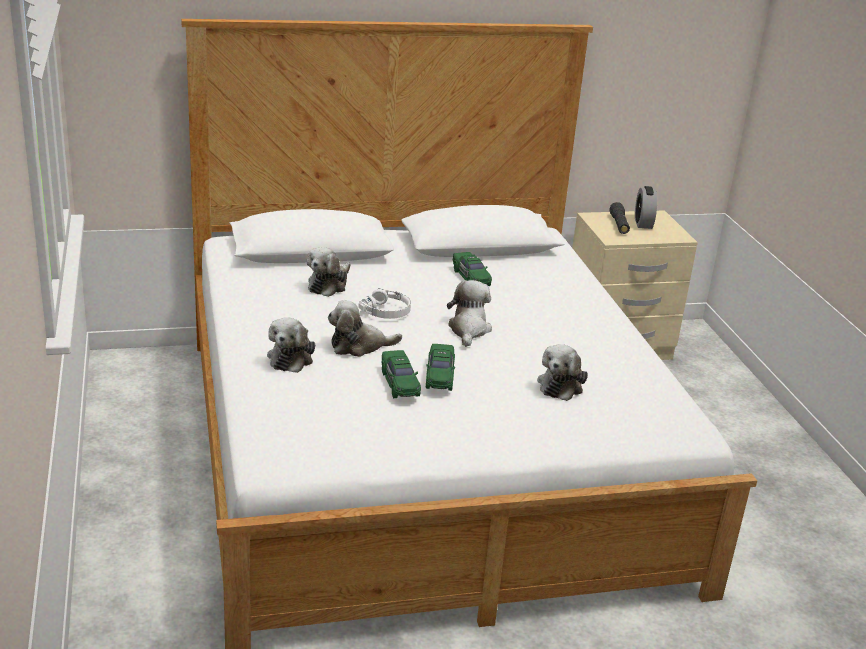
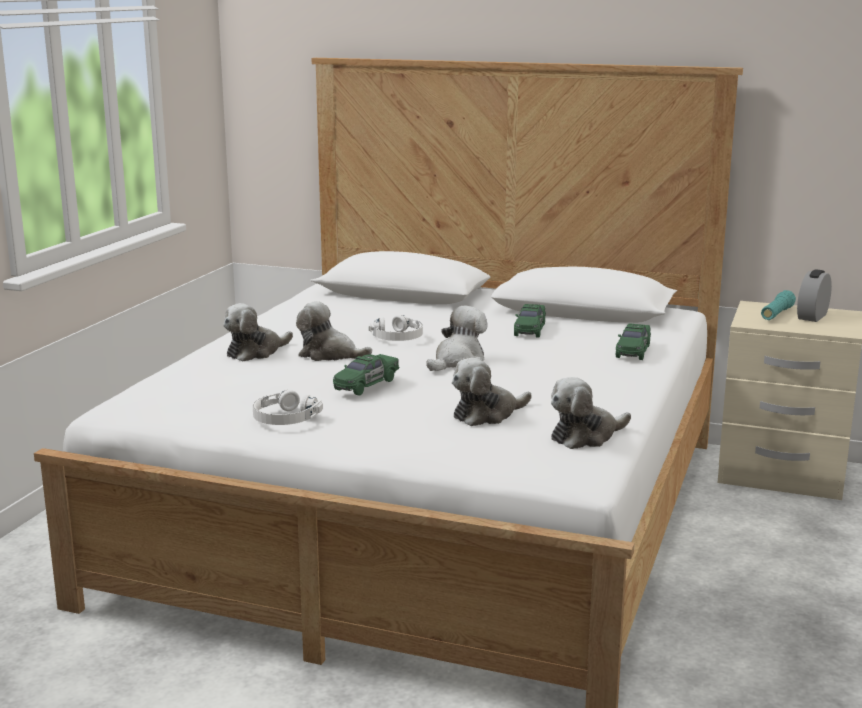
camera: 35 degrees right, 10 degrees down
plush toy [307,247,351,297] -> plush toy moved to [551,377,631,449]
green toy car [382,350,421,398] -> green toy car moved to [616,323,651,360]
black flashlight [609,202,630,234] -> turquoise flashlight [761,290,796,320]
none -> white headphones [253,390,323,425]

